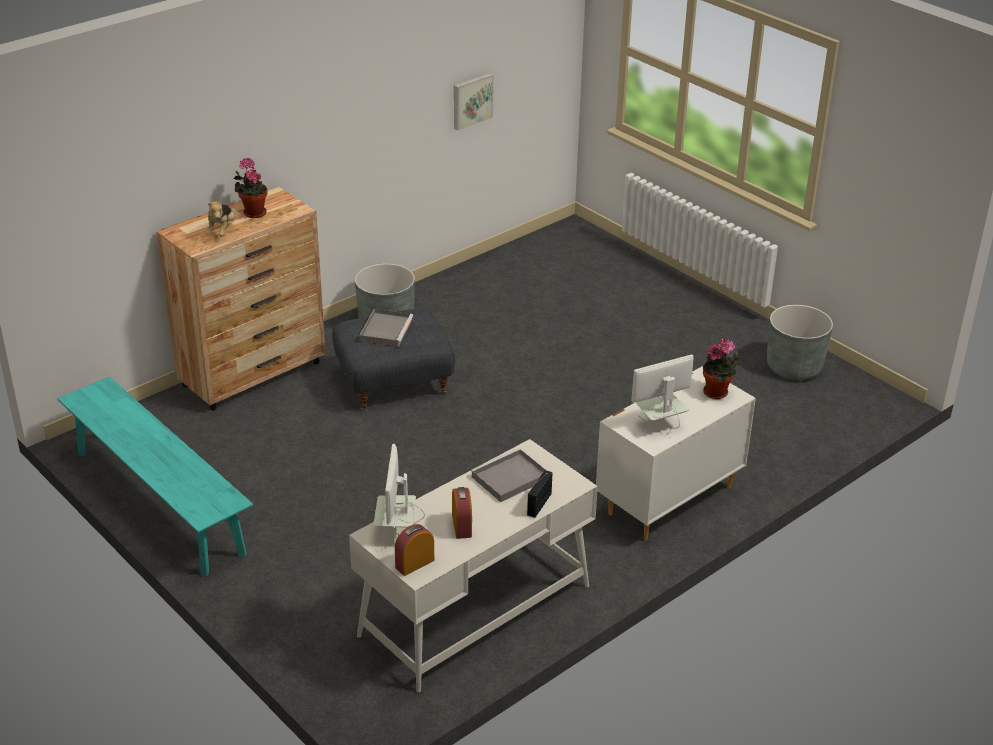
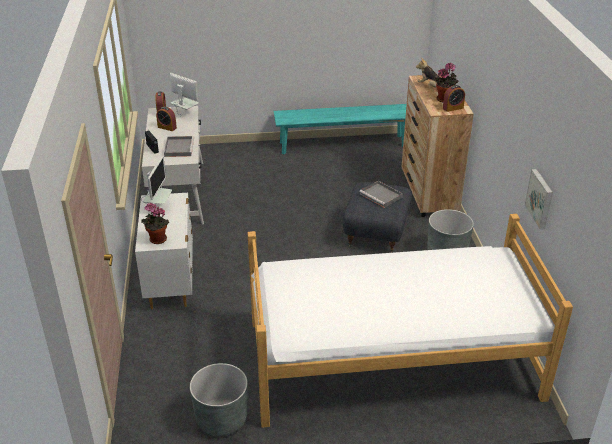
camera: 125 degrees right, 0 degrees up
none -> bed [247,214,573,428]
none -> alarm clock [443,85,465,112]

